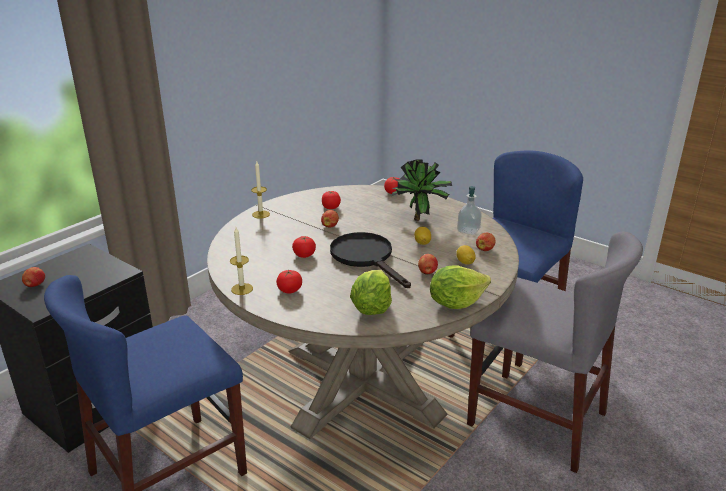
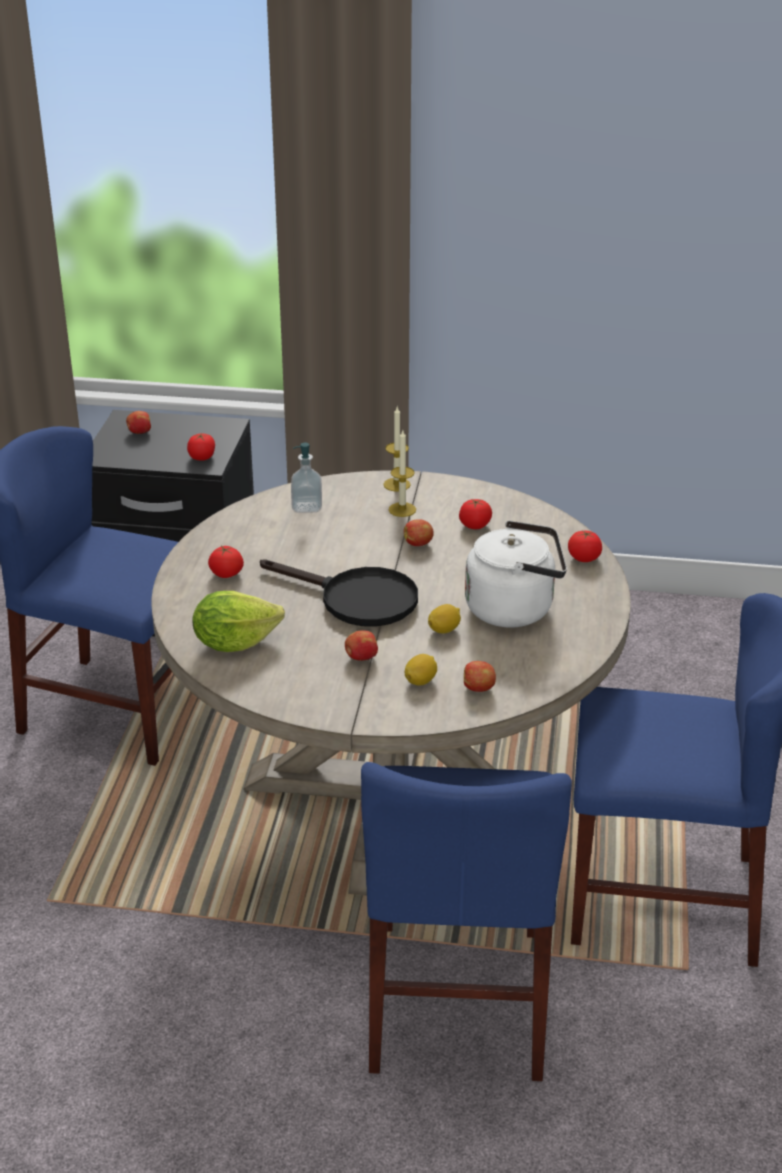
camera: 60 degrees right, 5 degrees up
candle [230,227,253,295] -> candle moved to [389,430,416,517]
tomato [292,236,316,258] -> tomato moved to [187,433,215,461]
black frying pan [330,232,411,288] -> black frying pan turned 90 degrees clockwise [260,560,418,627]
potted plant [391,159,452,221] -> white kettle [465,521,567,627]
lettuce [430,265,491,309] -> none
soap dispenser [457,186,482,235] -> soap dispenser moved to [291,443,322,513]
grey chair [467,231,643,473] -> blue chair [361,762,572,1081]

